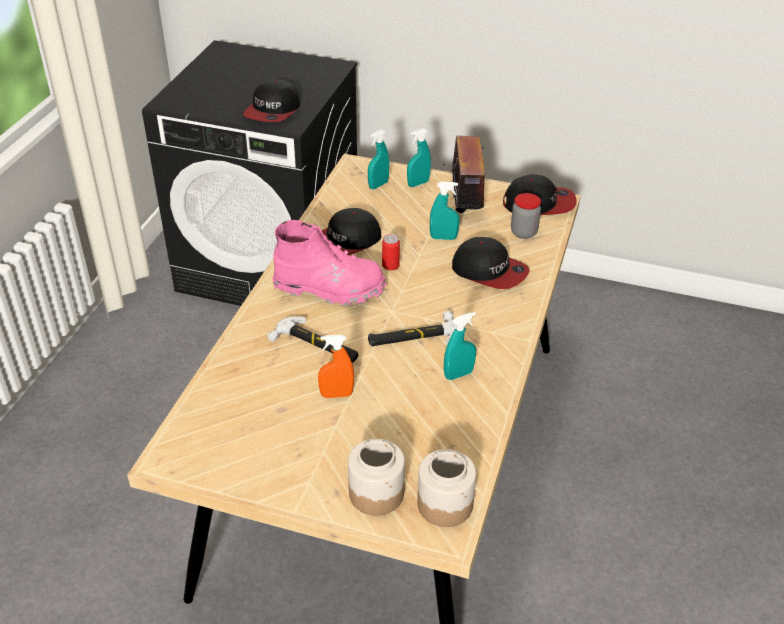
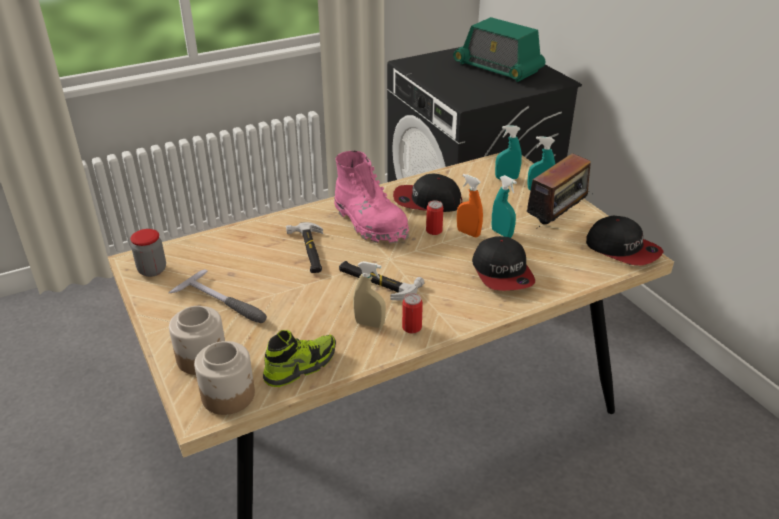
camera: 45 degrees right, 5 degrees down
cap [243,79,300,122] -> none
orange spray bottle [318,335,354,398] -> orange spray bottle moved to [457,174,483,238]
turquoise spray bottle [444,312,476,380] -> beige spray bottle [353,261,386,328]
jar [511,193,541,239] -> jar moved to [130,229,166,277]
none -> hammer [169,269,267,323]
none -> shoe [263,330,336,387]
none -> can [402,293,423,334]
none -> radio [453,17,546,82]

